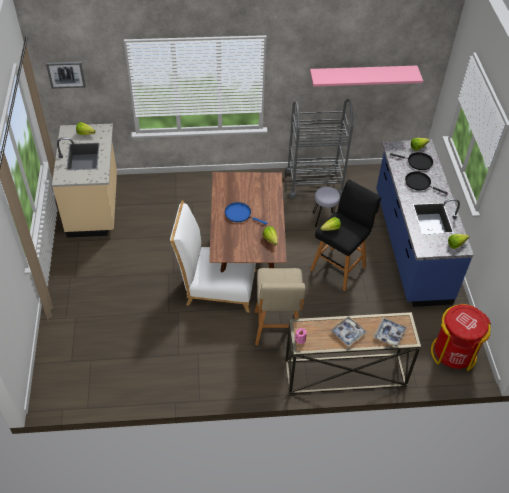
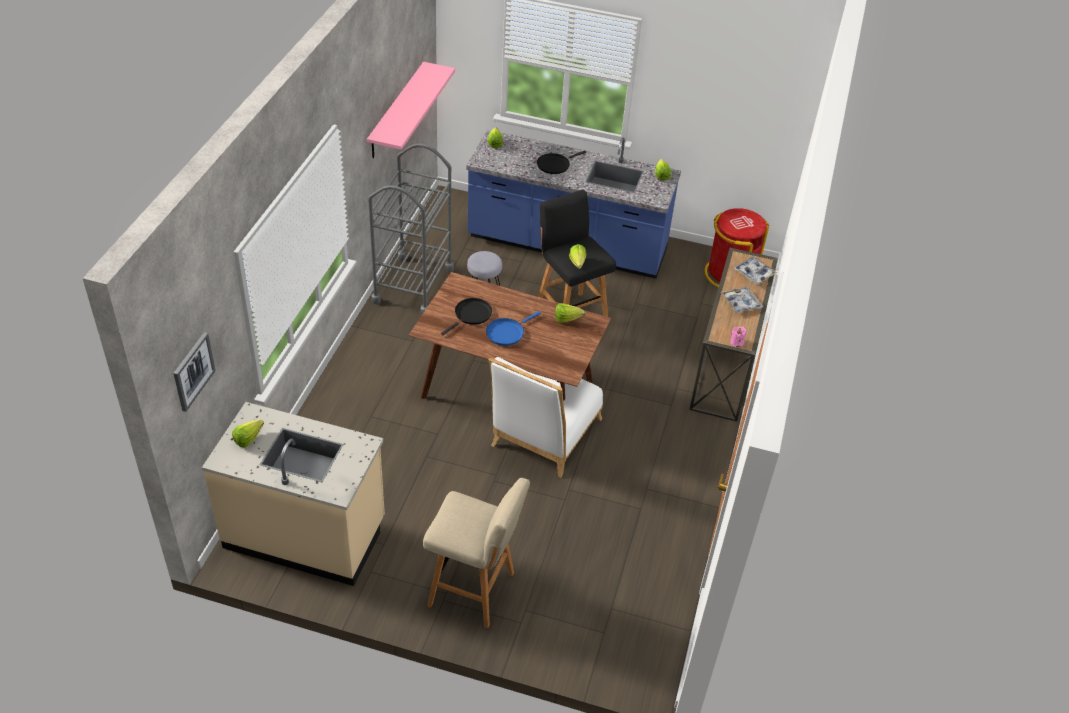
camera: 70 degrees left, 5 degrees down
beige stool [255,268,306,345] -> beige stool moved to [423,478,530,628]
black frying pan [390,152,433,170] -> black frying pan moved to [441,298,492,336]

